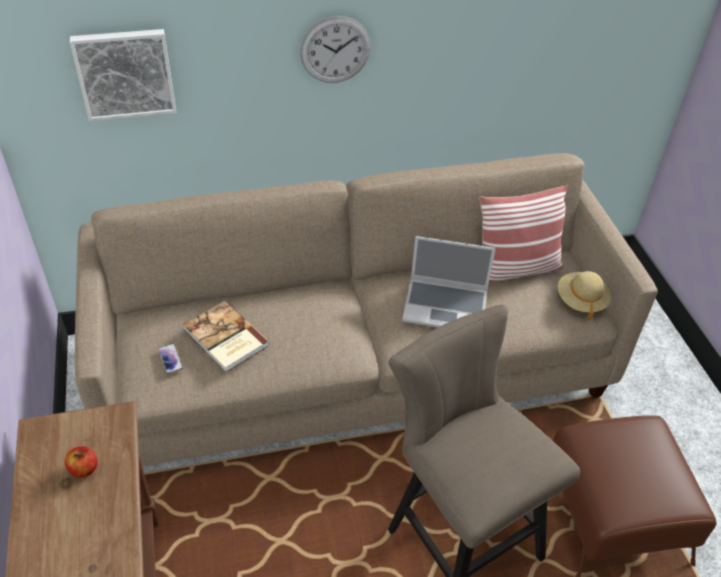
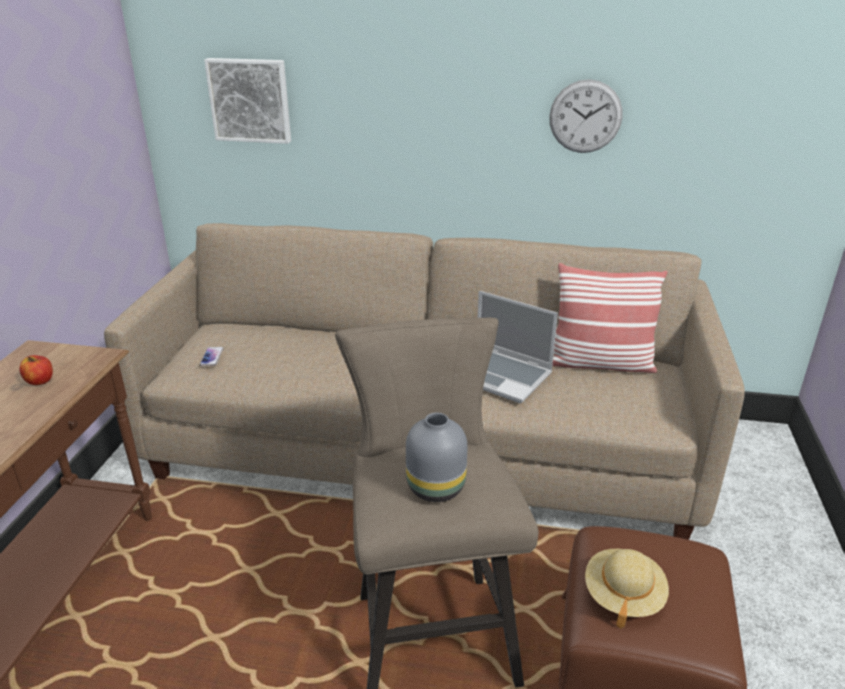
camera: 25 degrees right, 15 degrees down
book [182,301,269,372] -> none
wall clock [300,16,371,83] -> wall clock moved to [549,79,623,153]
beige hat [558,271,611,321] -> beige hat moved to [585,549,669,629]
none -> grey vase [406,413,468,502]

